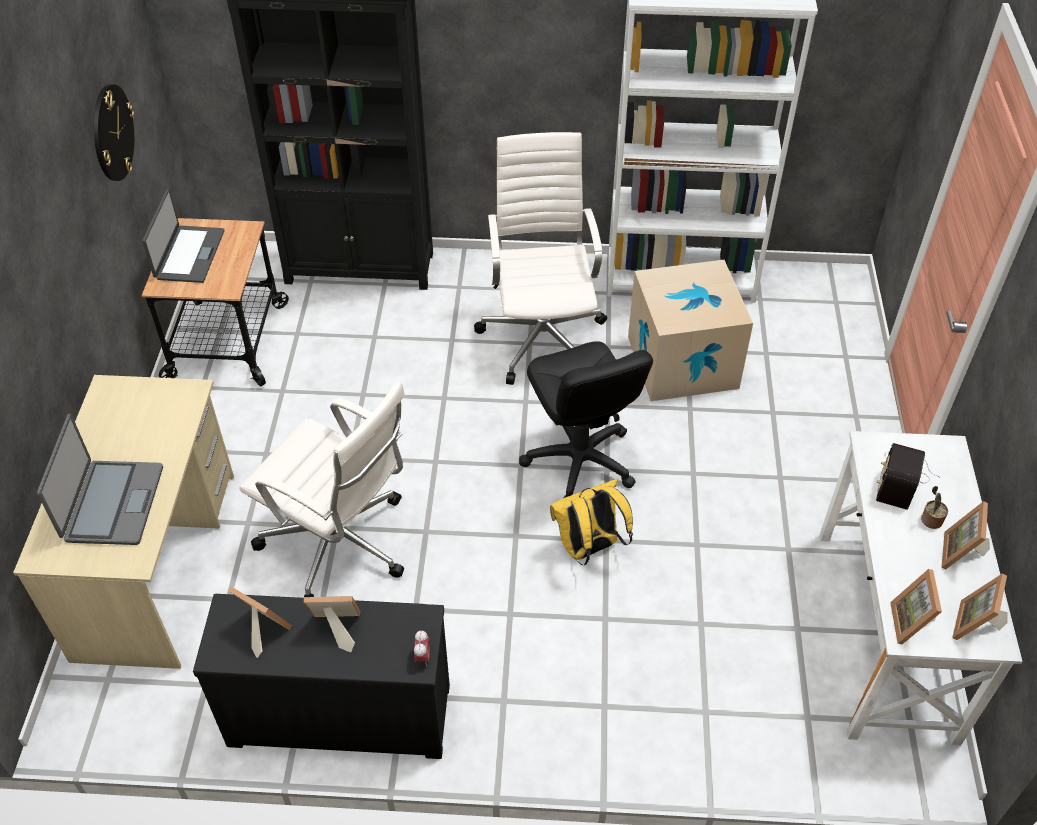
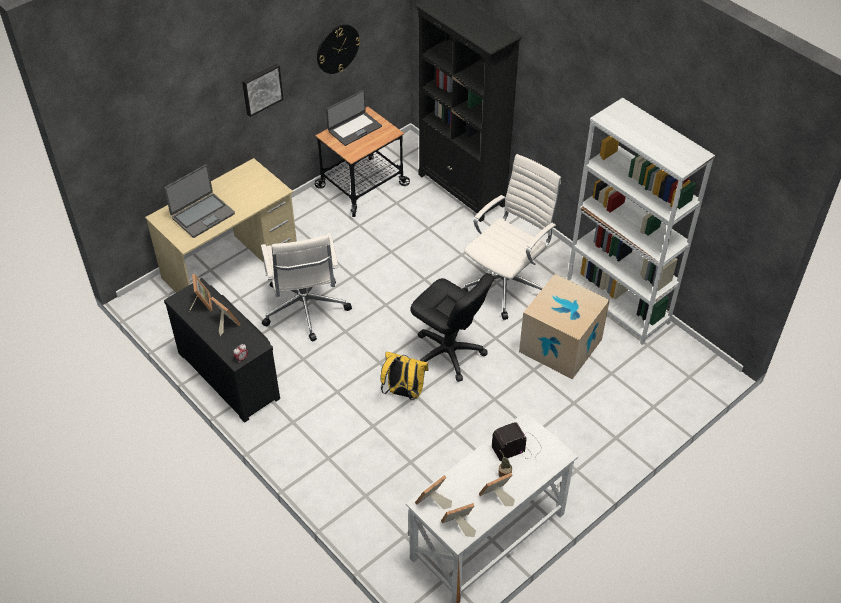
camera: 45 degrees right, 0 degrees up
black office chair [519,341,653,498] -> black office chair turned 75 degrees counterclockwise [410,273,495,382]
none -> picture [242,63,284,117]

